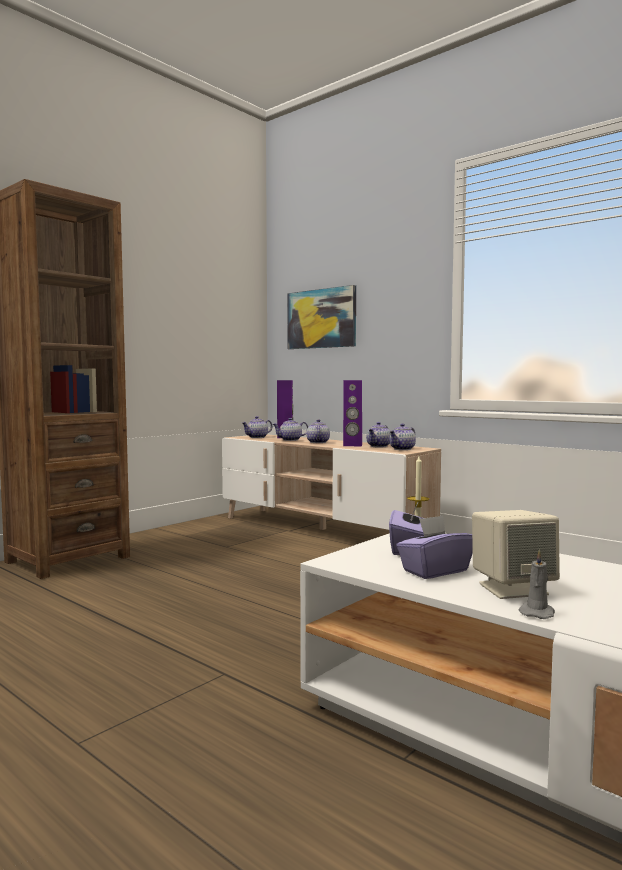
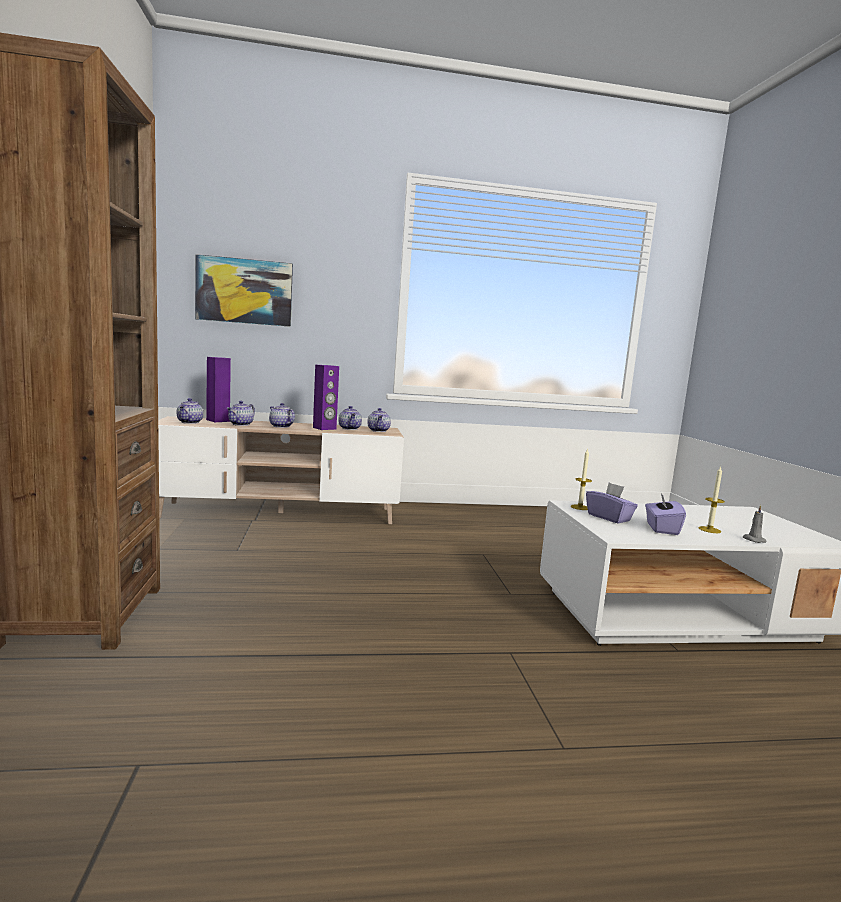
camera: 50 degrees left, 5 degrees up
beige speaker [472,510,560,599] -> candle [699,466,725,533]

